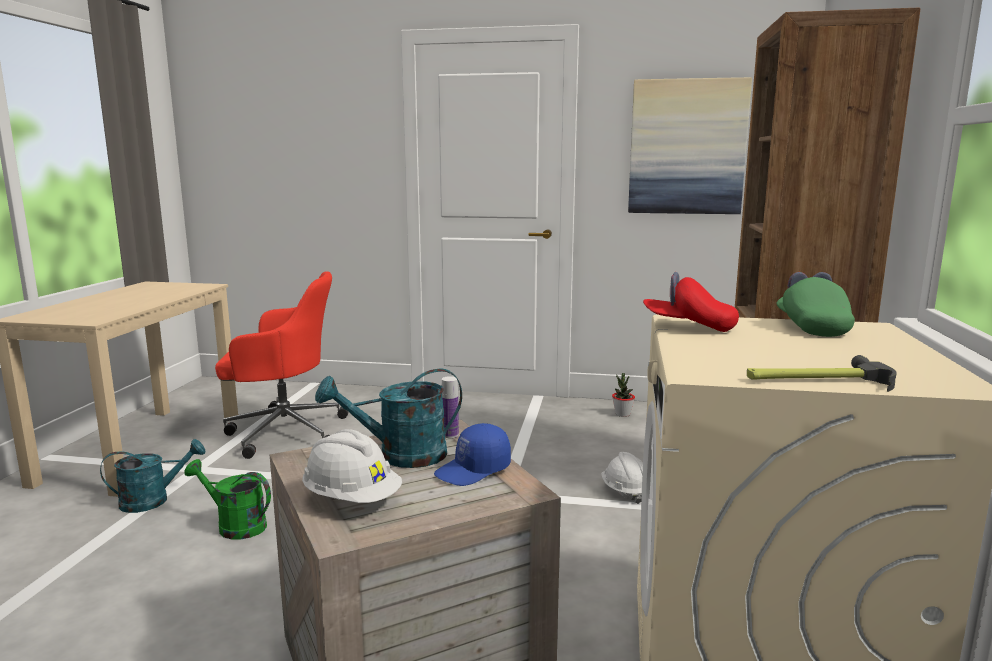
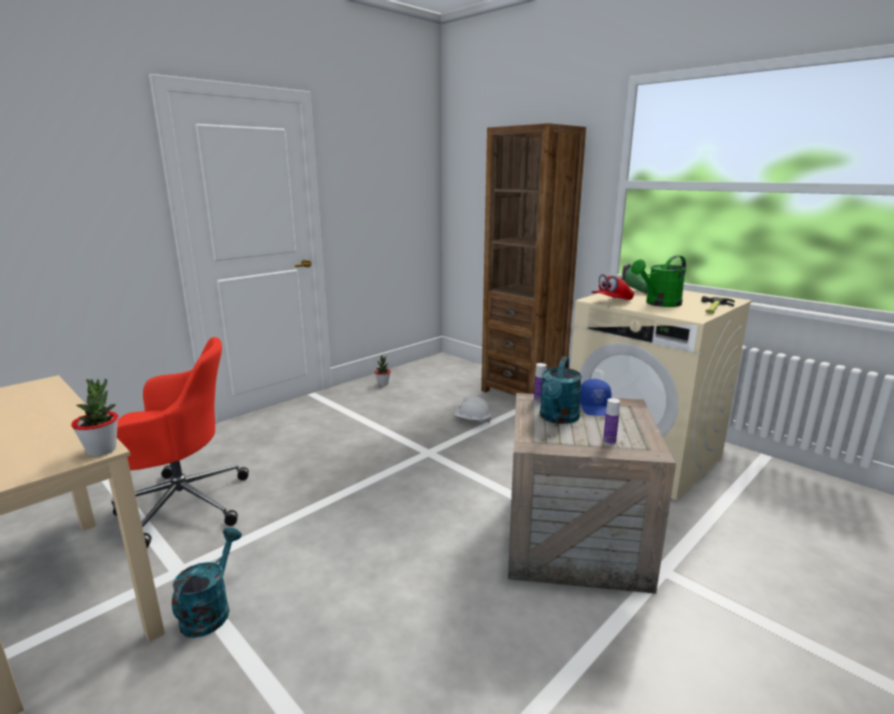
camera: 55 degrees left, 5 degrees up
green watering can [184,459,271,540] -> green watering can moved to [631,256,686,307]
red office chair [215,271,348,459] -> red office chair turned 45 degrees clockwise [111,337,249,548]
white hard hat [302,429,402,503] -> bottle [603,398,620,445]
picture [628,77,752,214] -> none
none -> potted plant [71,379,118,456]

